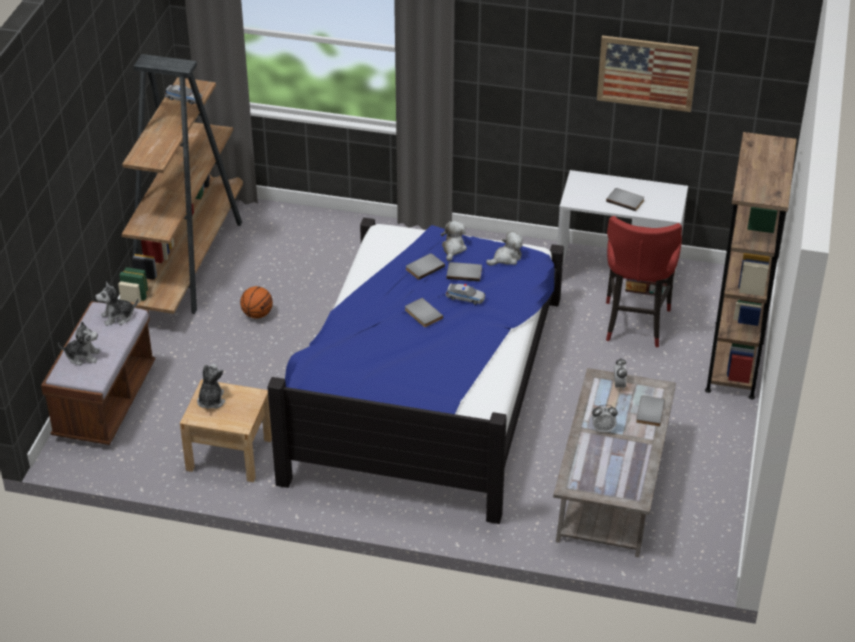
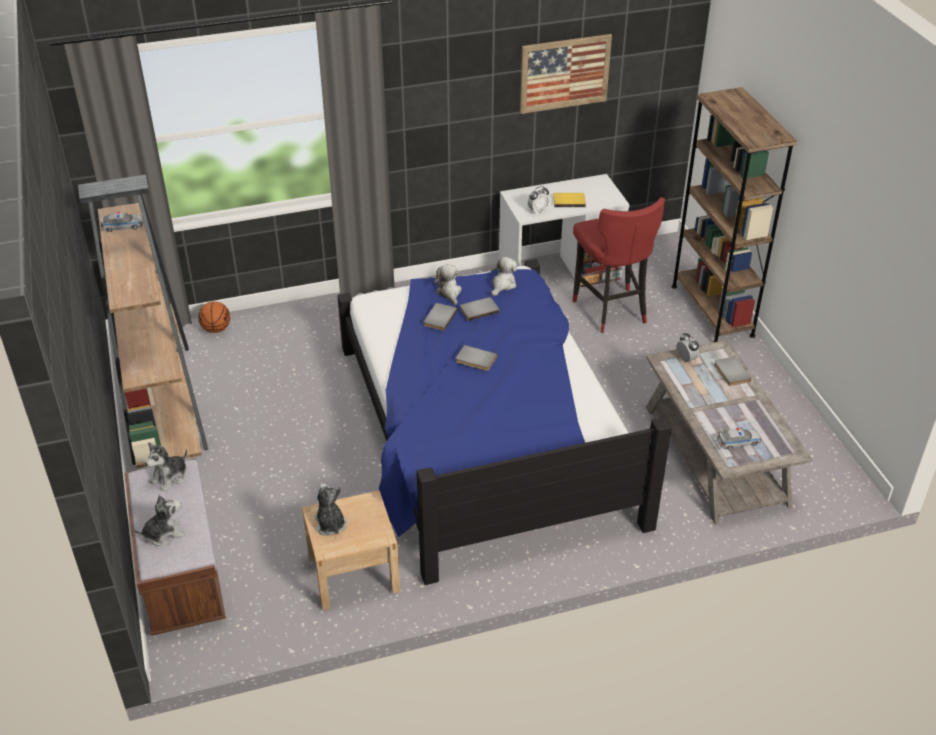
camera: 30 degrees left, 0 degrees up
basketball [240,286,273,319] -> basketball moved to [198,301,230,333]
toy car [446,284,485,305] -> toy car moved to [716,428,761,450]
alarm clock [592,405,618,432] -> alarm clock moved to [528,186,550,214]
grey book [606,188,644,211] -> yellow book [553,193,586,207]

